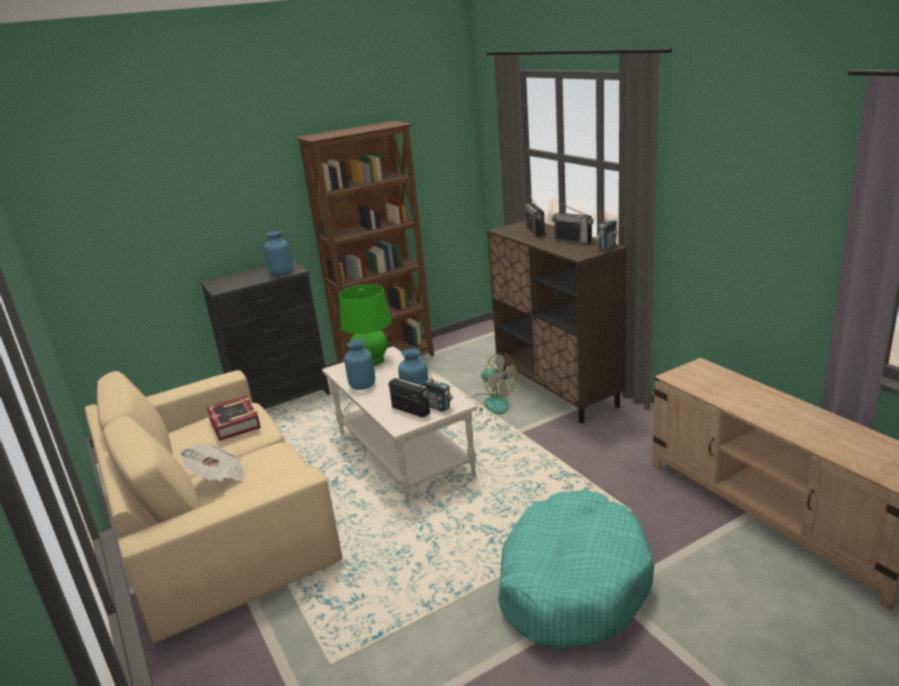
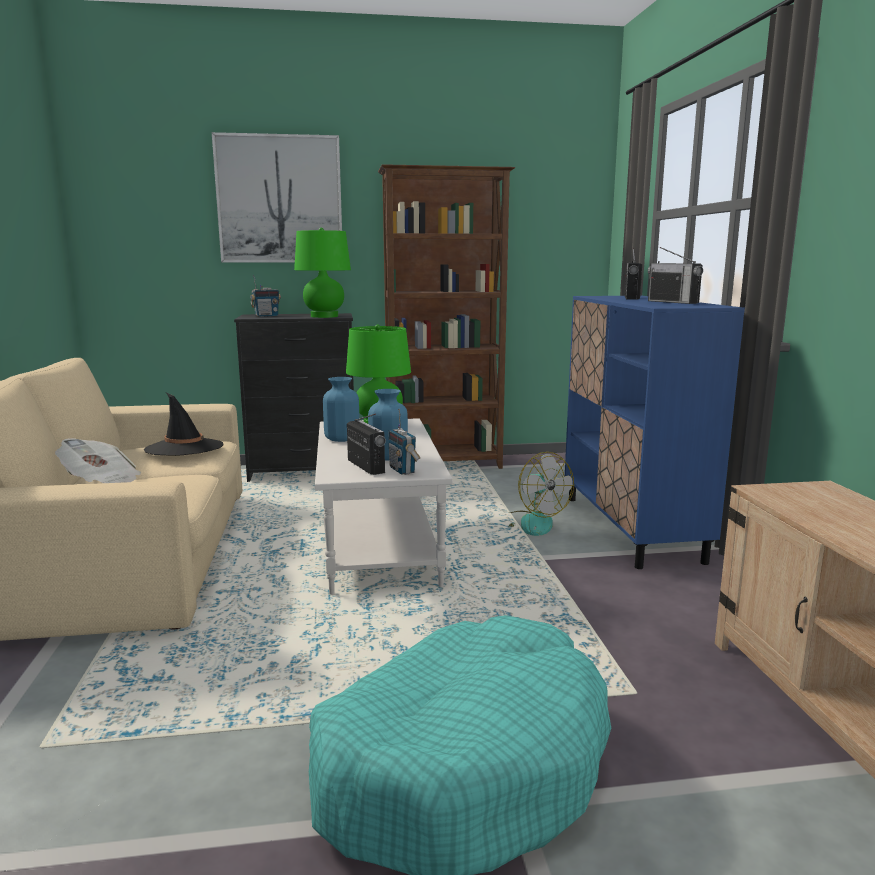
camera: 20 degrees right, 10 degrees down
book [206,395,261,441] -> black hat [144,393,223,456]
blue vase [264,231,293,276] -> green table lamp [294,228,351,318]
brown cabinet [487,221,627,423] -> blue cabinet [565,296,745,569]
radio [595,211,618,250] -> radio moved to [250,275,281,317]
none -> picture [212,132,342,263]

